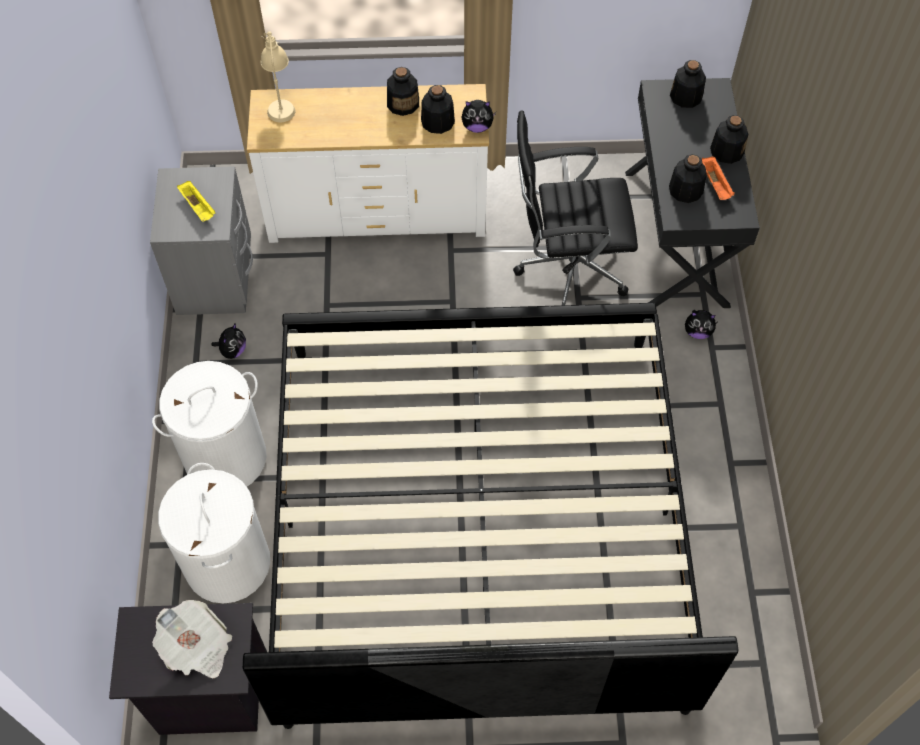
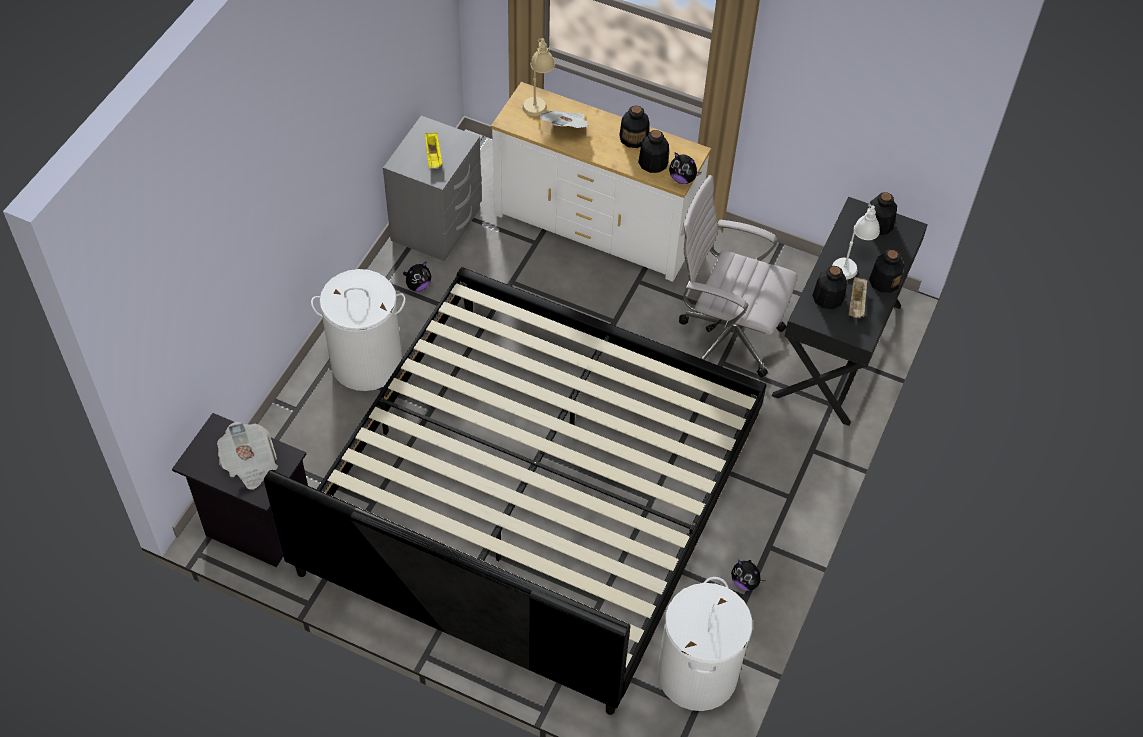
camera: 25 degrees right, 5 degrees down
white laundry basket [158,463,270,604] -> white laundry basket moved to [657,577,752,711]
black office chair [513,110,638,305] -> white office chair [679,175,797,378]
plush toy [685,310,717,339] -> plush toy moved to [731,560,765,591]
orange tray [702,156,735,200] -> beige tray [849,277,867,318]
none -> newspaper [540,110,588,128]
none -> white table lamp [832,204,880,279]

